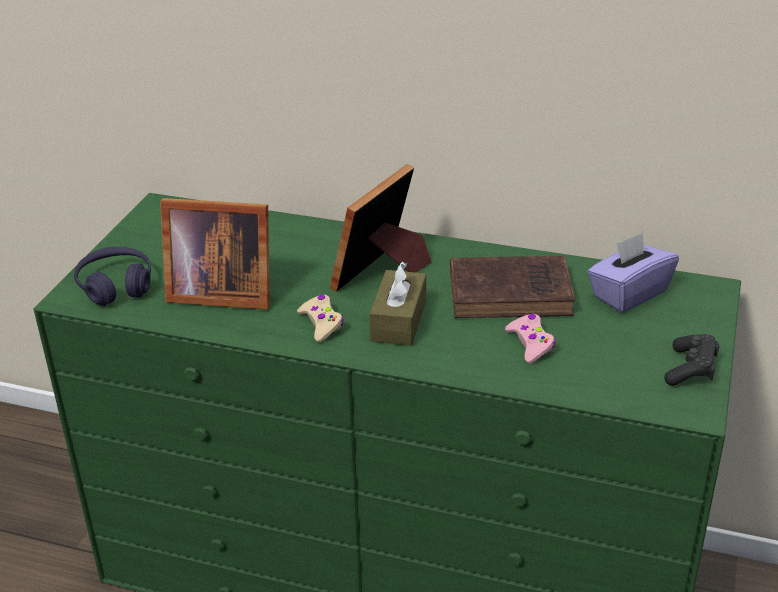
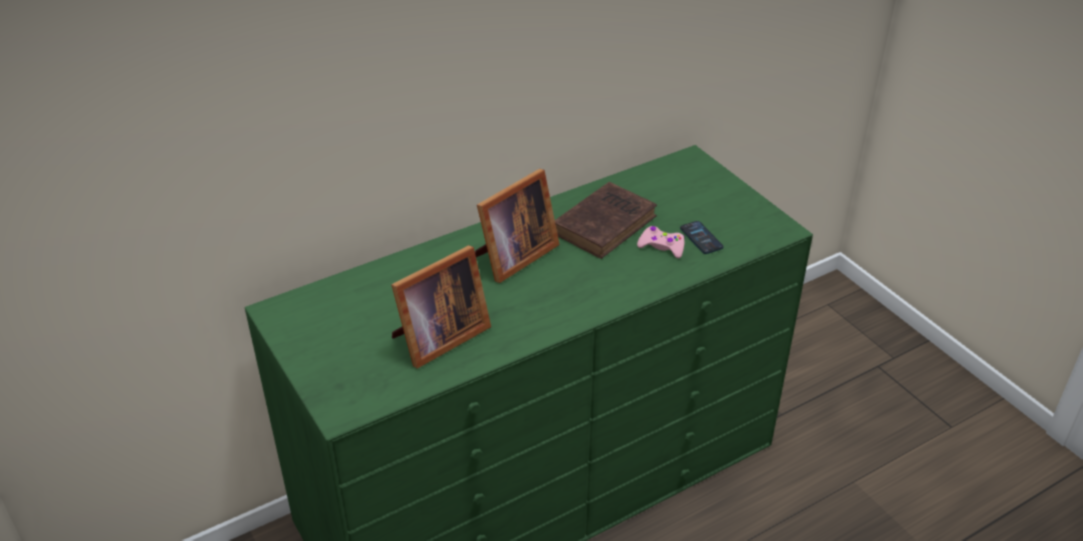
camera: 50 degrees left, 5 degrees up
purple headphones [74,247,151,306] -> none
beige game controller [297,295,343,342] -> none
picture frame [330,164,432,292] -> picture frame turned 120 degrees counterclockwise [475,169,560,283]
brown tissue box [369,261,426,346] -> none
purple tissue box [587,232,679,313] -> none
black game controller [664,334,719,386] -> none
none -> phone [680,221,724,254]

